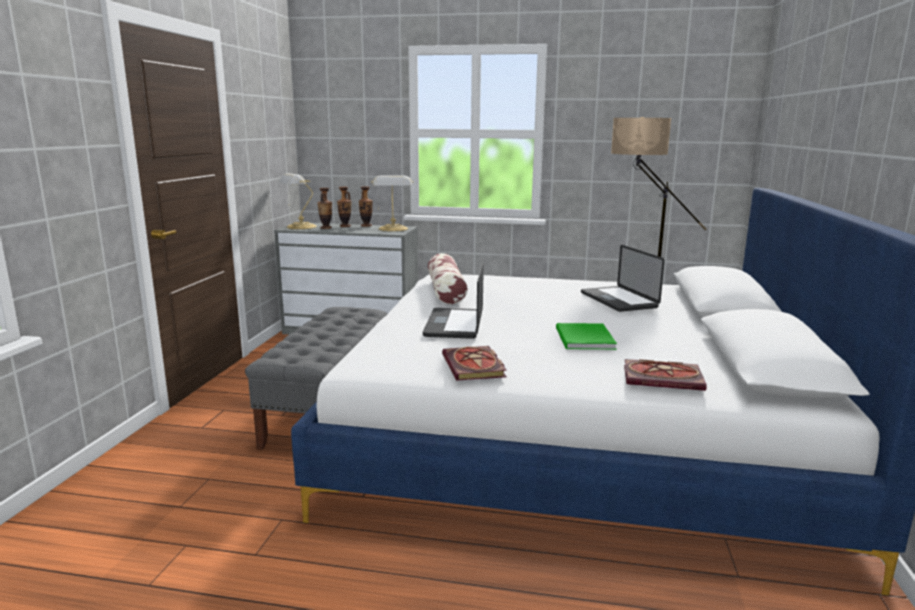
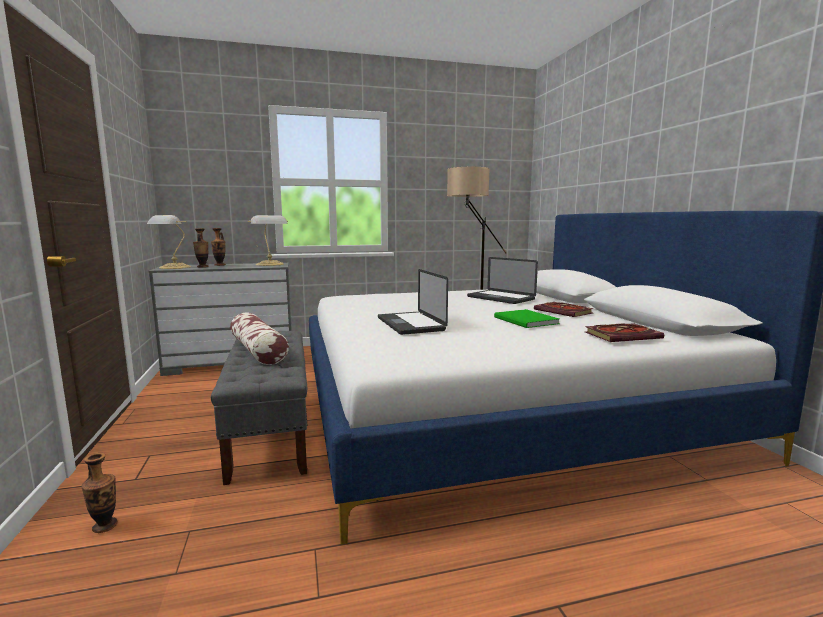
camera: 25 degrees left, 5 degrees down
vase [359,186,373,227] -> vase moved to [82,453,118,533]
pillow [428,253,468,304] -> pillow moved to [230,313,289,365]
book [442,346,507,380] -> book moved to [534,302,594,317]

